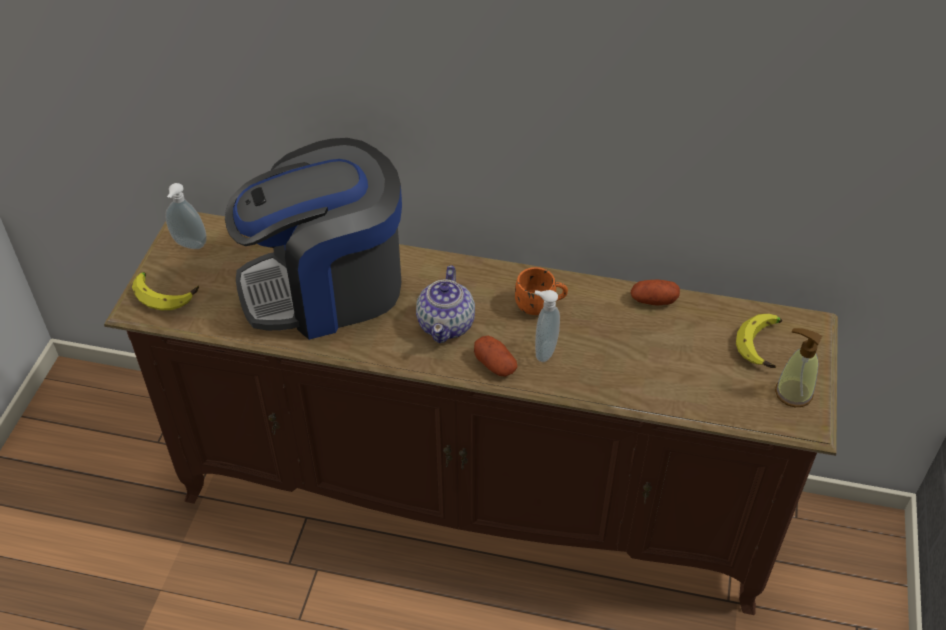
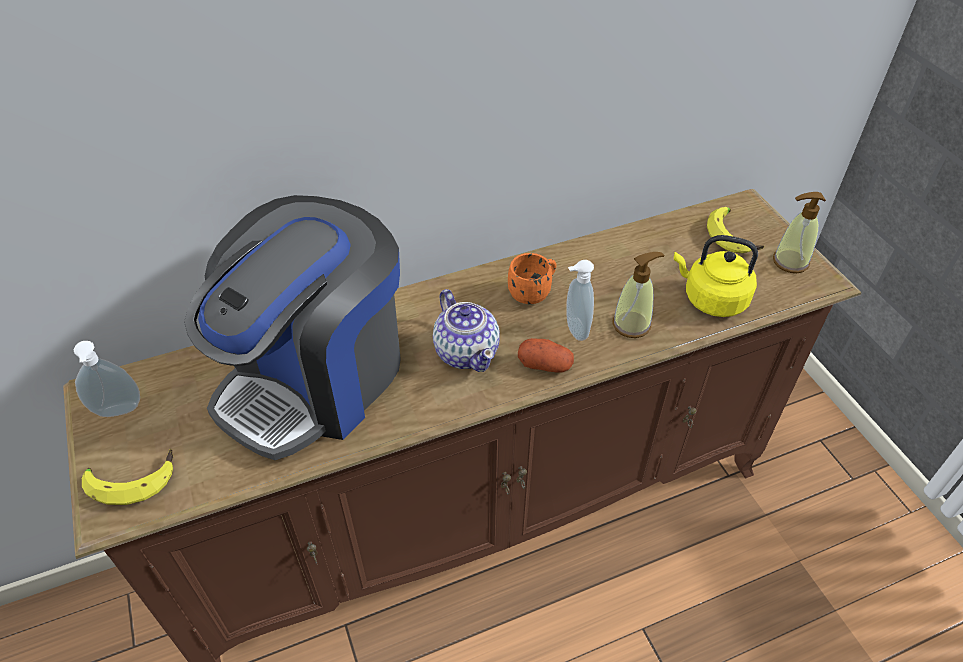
camera: 35 degrees left, 0 degrees up
potato [631,280,680,305] -> none
none -> soap dispenser [612,252,665,338]
none -> yellow kettle [674,235,758,317]

